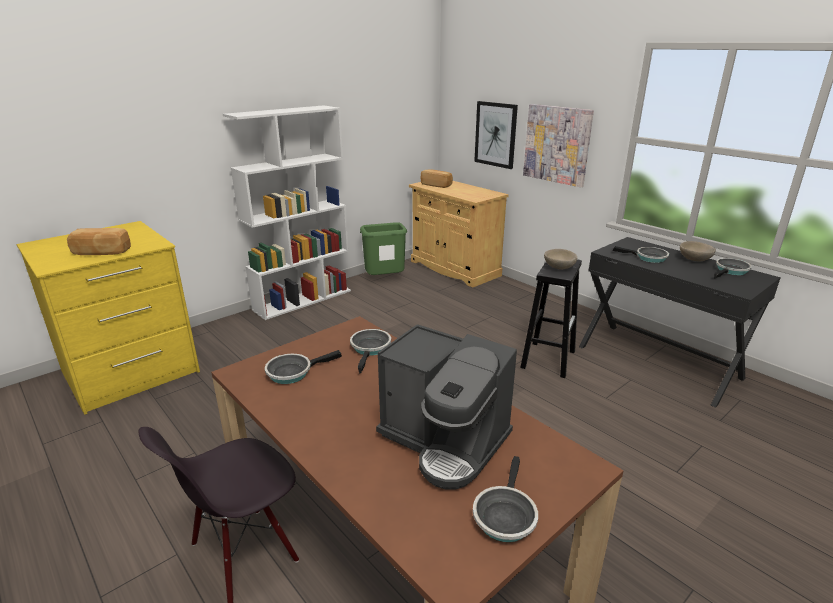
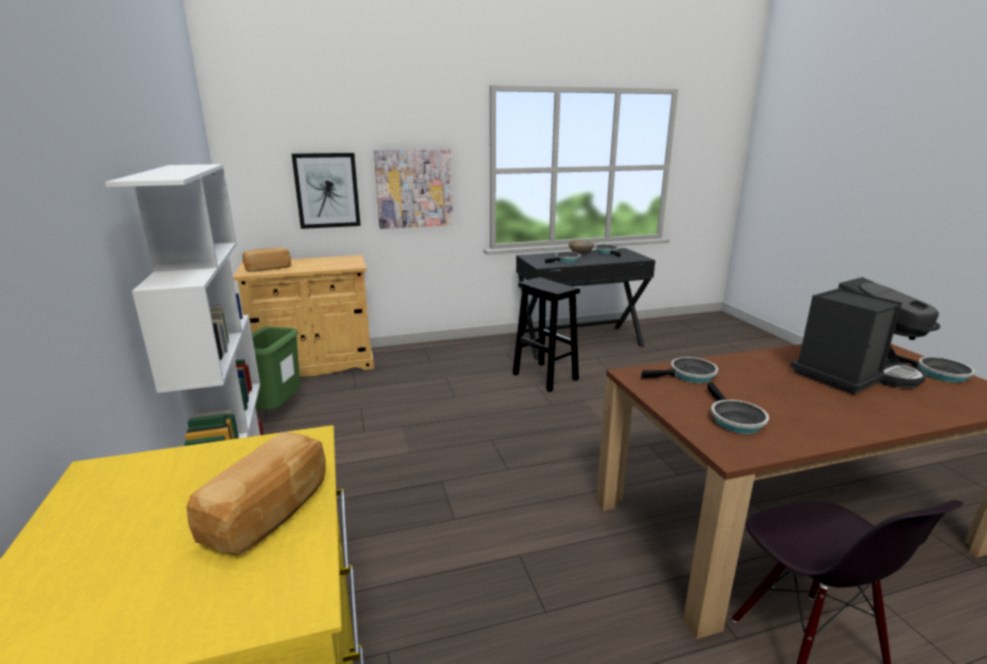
camera: 65 degrees left, 5 degrees down
frying pan [350,329,391,374] -> frying pan turned 135 degrees clockwise [641,357,718,383]
beige bowl [544,249,577,269] -> none

